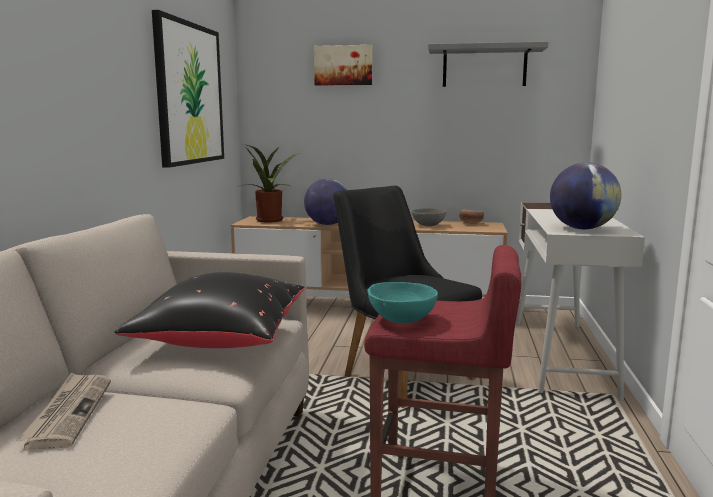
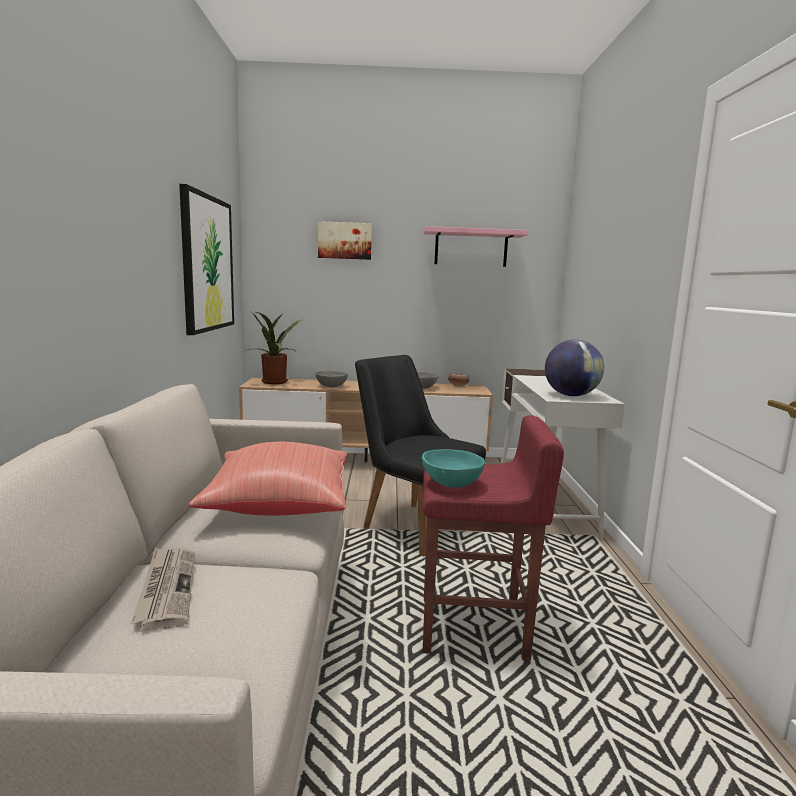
camera: 10 degrees left, 0 degrees up
black pillow [114,272,305,348] -> red pillow [189,442,348,516]
globe [304,179,347,225] -> grey bowl [315,371,348,387]
grey shelf [428,41,549,87] -> pink shelf [423,226,529,267]

